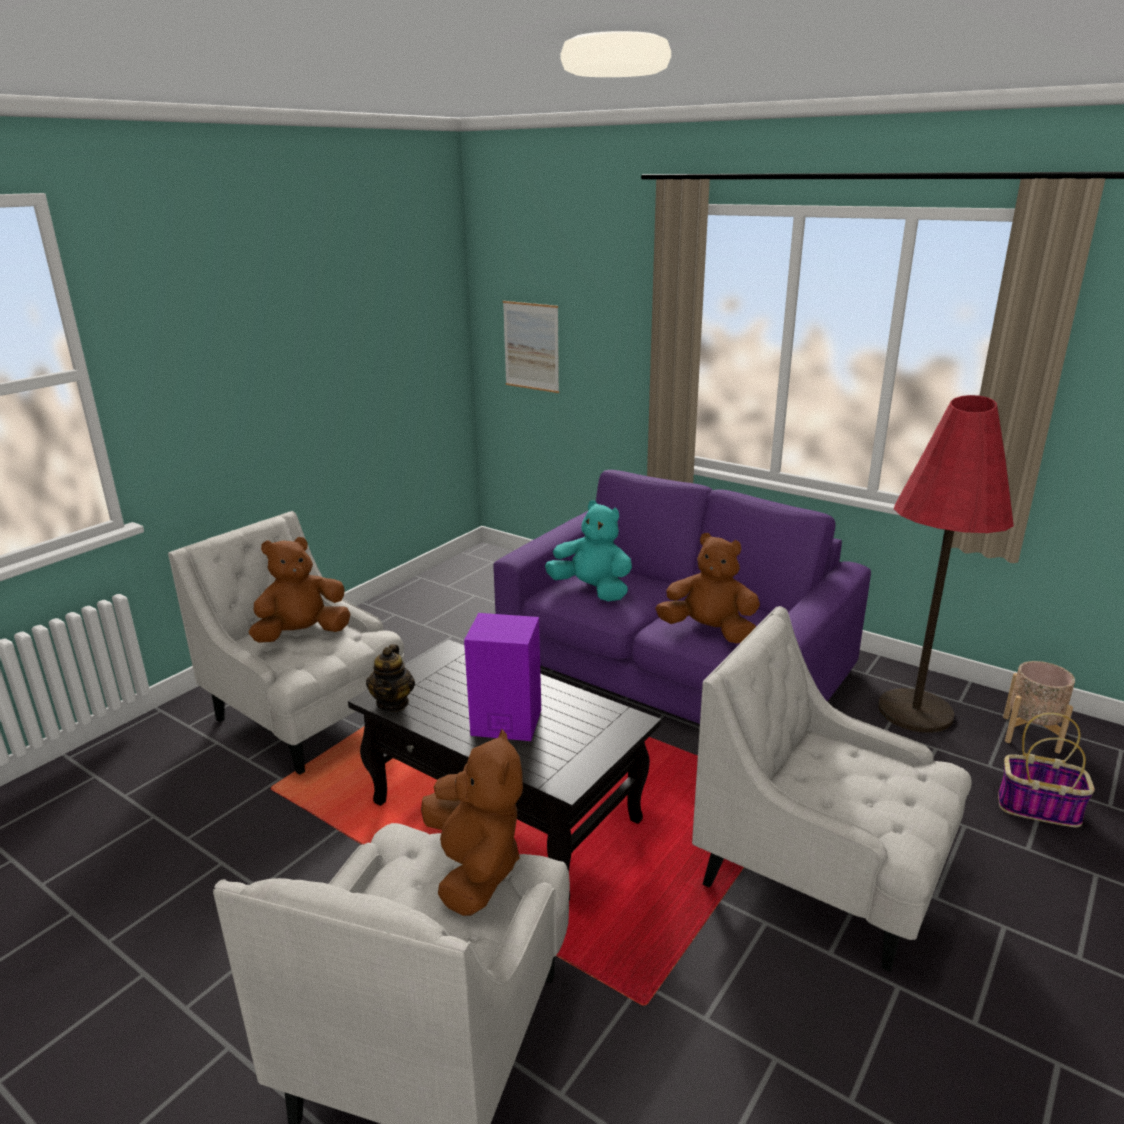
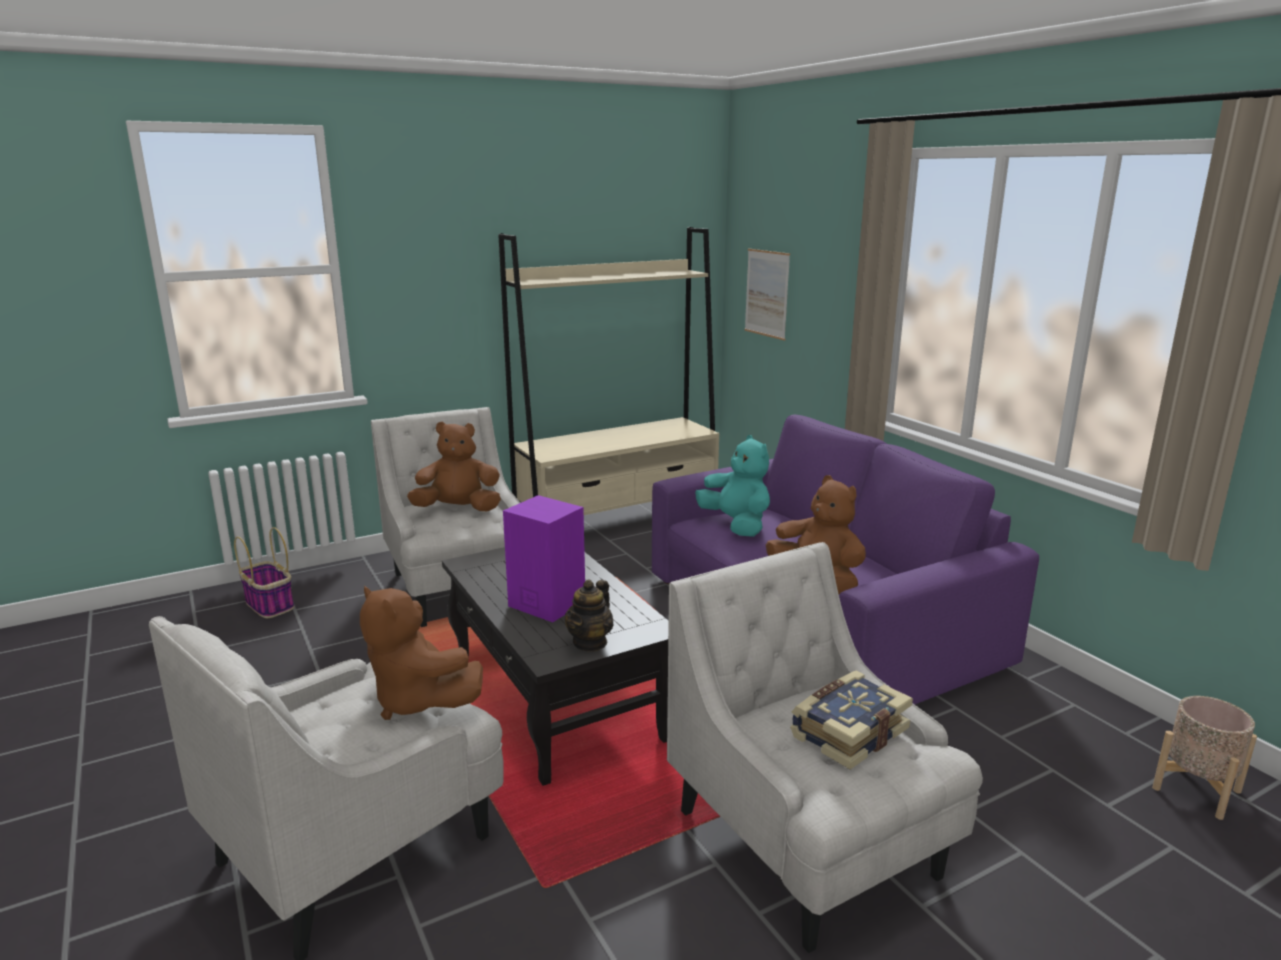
camera: 25 degrees right, 5 degrees down
teapot [366,644,415,712] -> teapot moved to [565,579,614,652]
brown plush toy [421,729,523,916] -> brown plush toy turned 120 degrees clockwise [360,585,483,720]
red floor lamp [878,395,1014,733] -> none
basket [998,713,1095,827] -> basket moved to [234,527,294,618]
none -> beige bookcase [498,227,719,515]
none -> book [790,670,913,770]

